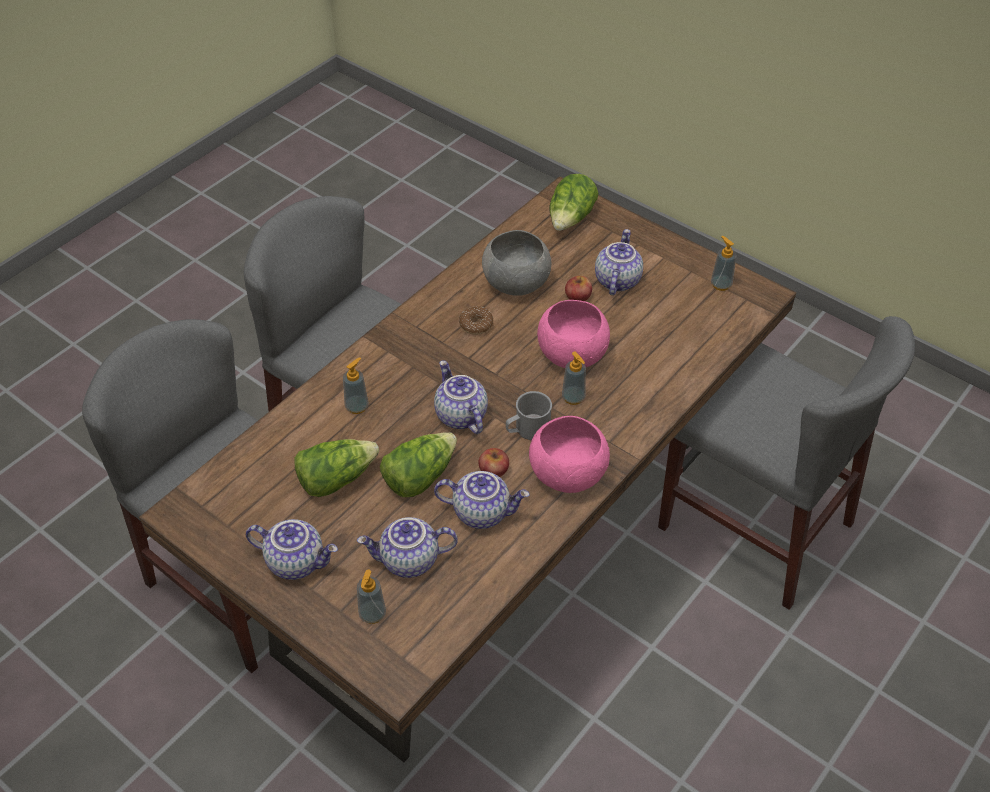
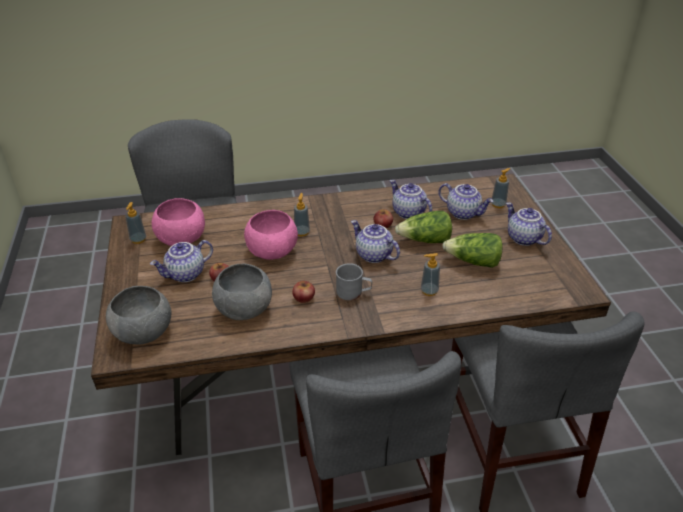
camera: 140 degrees left, 10 degrees down
teapot [434,360,488,434] -> teapot turned 120 degrees clockwise [351,220,400,263]
donut [459,306,493,335] -> apple [292,281,315,303]
grey mug [506,391,552,440] -> grey mug moved to [336,263,372,300]
pink bowl [529,416,610,493] -> pink bowl moved to [152,198,205,246]
lettuce [549,174,598,231] -> grey bowl [106,286,172,344]

